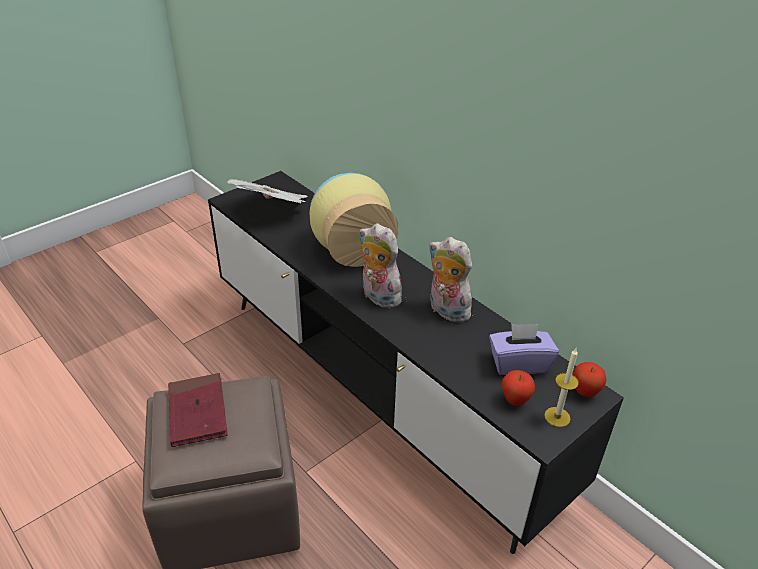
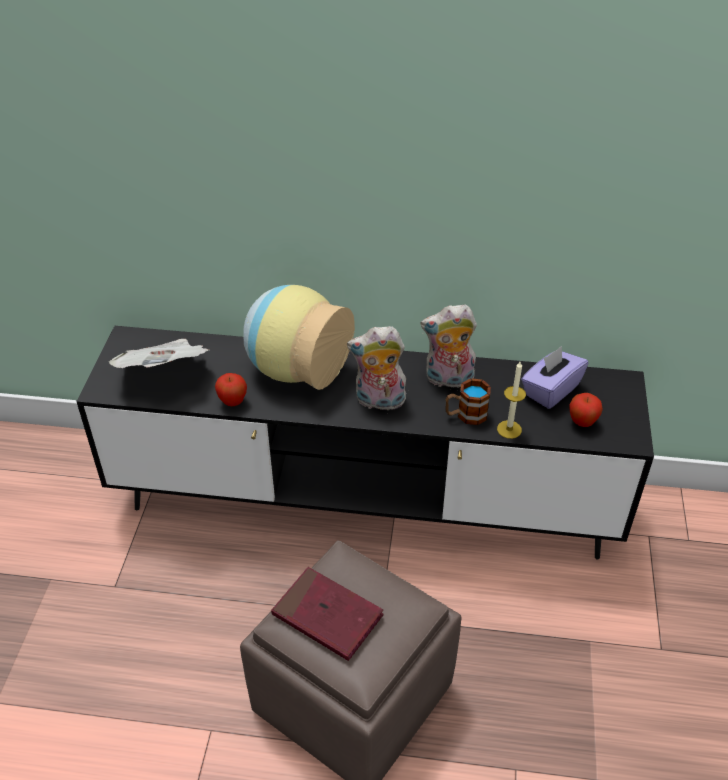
camera: 40 degrees left, 5 degrees up
candle [544,348,579,427] -> candle moved to [497,362,526,439]
apple [573,362,606,397] -> apple moved to [215,373,247,406]
none -> mug [445,378,491,425]

